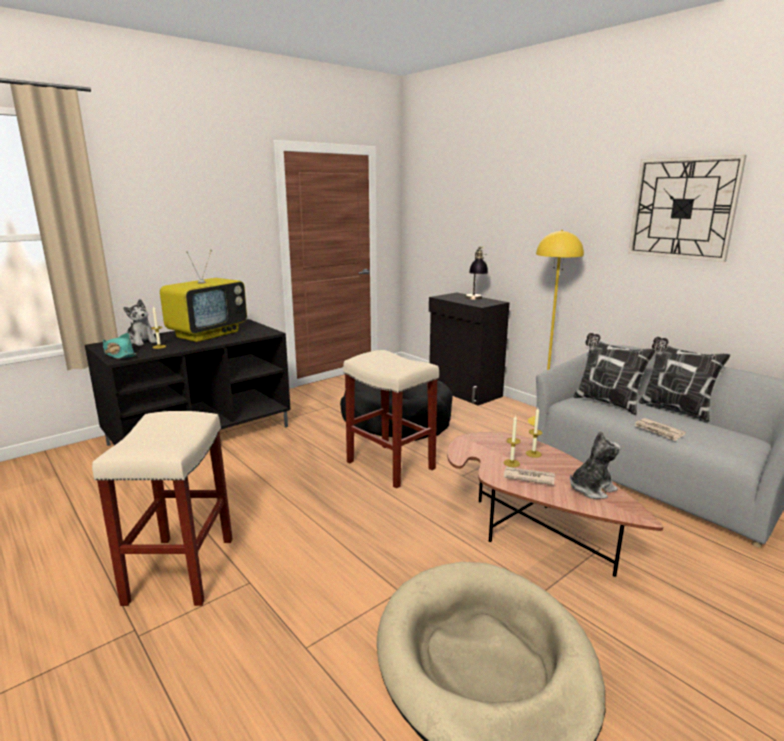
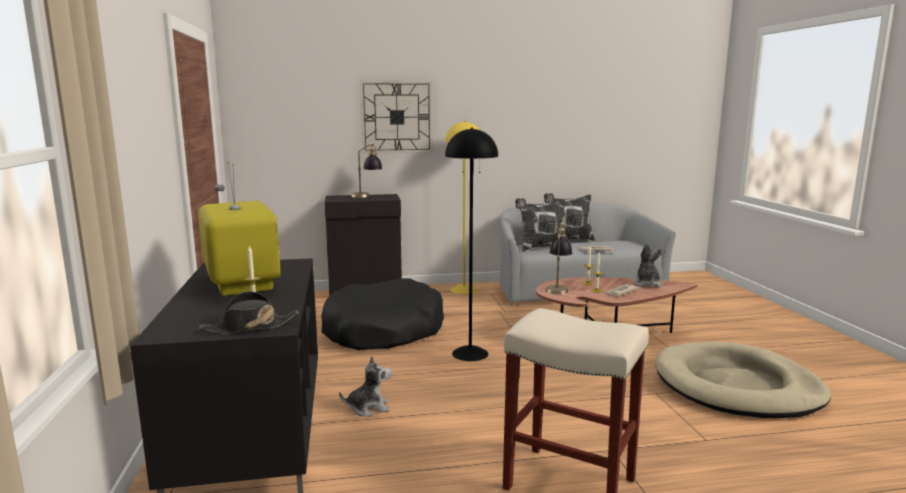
camera: 60 degrees left, 5 degrees down
turquoise hat [103,333,136,359] -> black hat [199,291,299,334]
plush toy [123,299,157,346] -> plush toy moved to [339,356,392,416]
beige stool [343,350,439,488] -> black floor lamp [445,127,498,361]
wall clock [628,155,747,262] -> wall clock moved to [360,81,433,154]
none -> table lamp [546,223,572,295]

